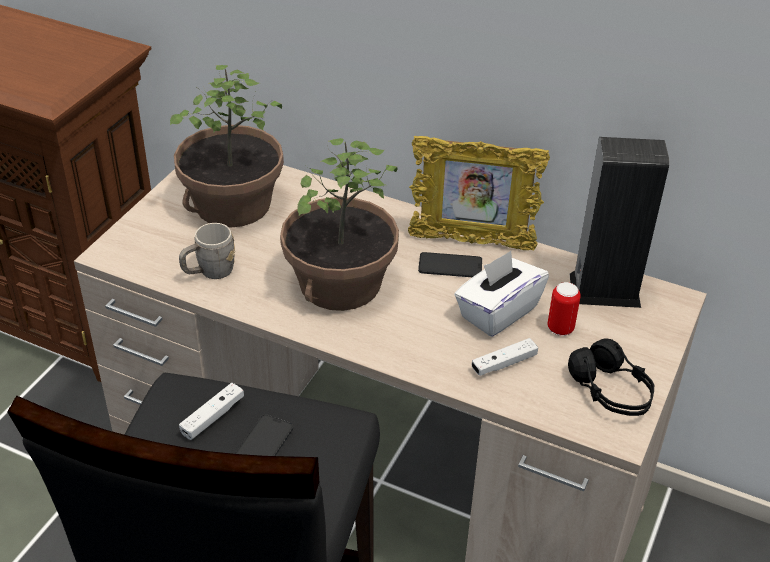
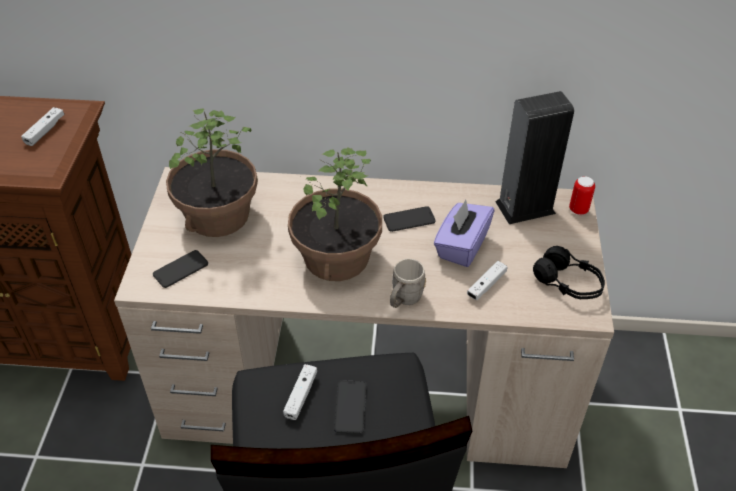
camera: 20 degrees left, 5 degrees up
grey mug [179,223,235,279] -> grey mug moved to [390,259,426,308]
picture frame [408,136,550,250] -> none
white tissue box [454,251,549,337] -> purple tissue box [434,200,495,267]
can [547,282,581,336] -> can moved to [569,176,595,215]
none -> white game controller [21,107,65,146]
none -> phone [153,250,208,288]

